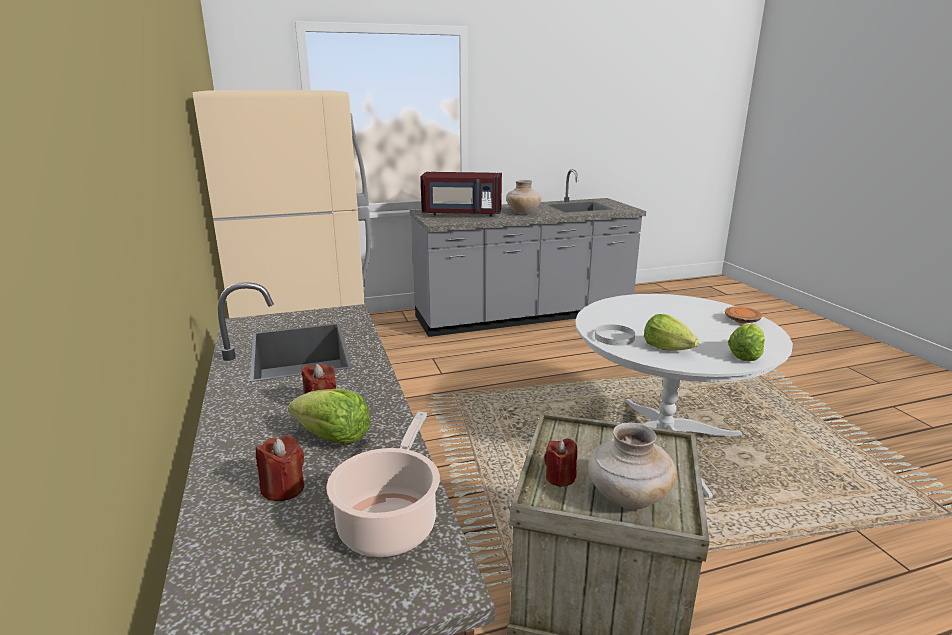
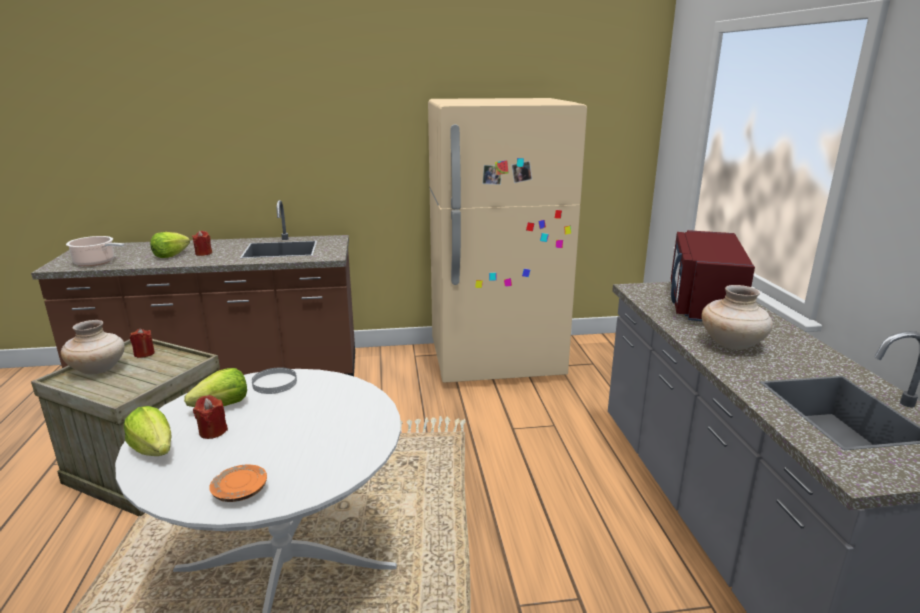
camera: 100 degrees right, 0 degrees up
red candle [256,435,304,501] -> red candle moved to [193,395,228,439]

